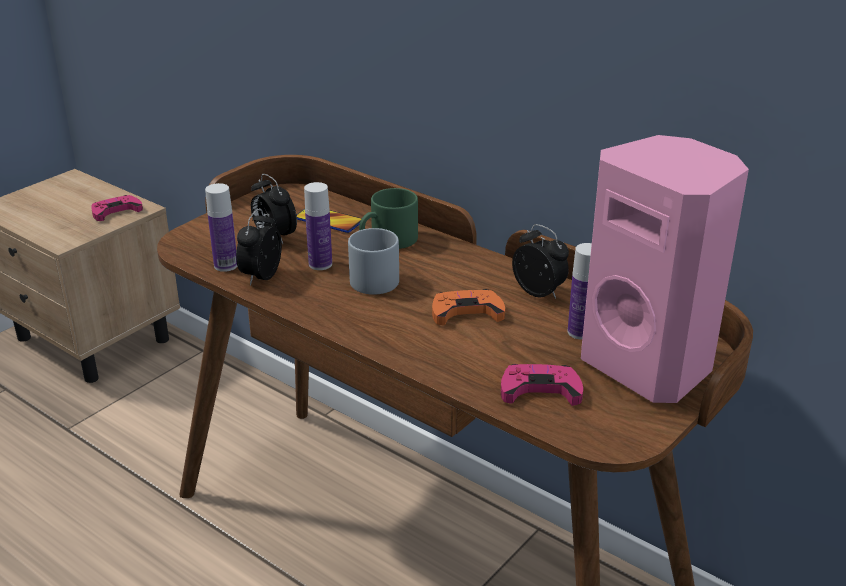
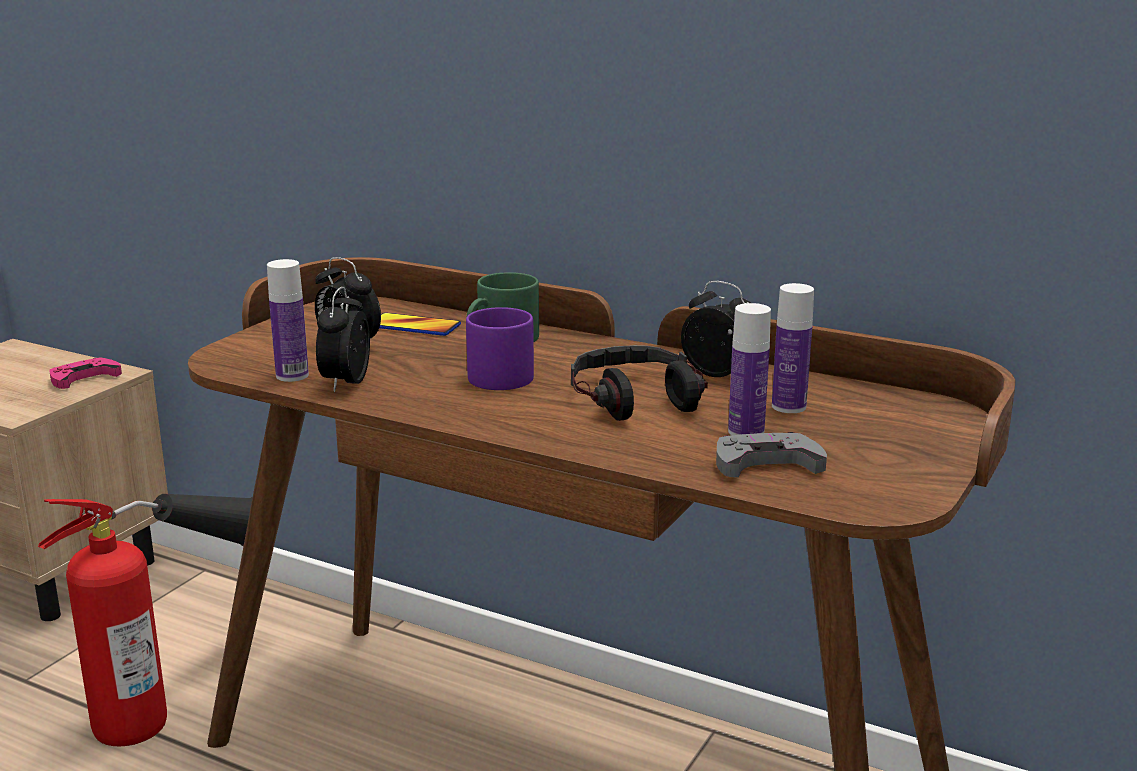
camera: 10 degrees left, 10 degrees down
bottle [304,182,332,270] -> bottle moved to [728,303,771,435]
grey mug [348,228,399,295] -> purple mug [466,307,534,390]
orange game controller [432,289,505,325] -> headphones [571,345,708,421]
pink game controller [501,364,583,406] -> grey game controller [716,432,827,477]
pink speaker [581,135,749,403] -> none
none -> fire extinguisher [38,494,253,746]

